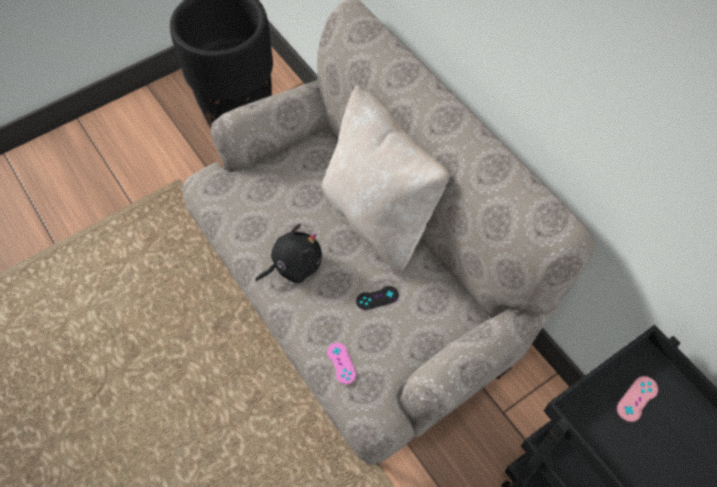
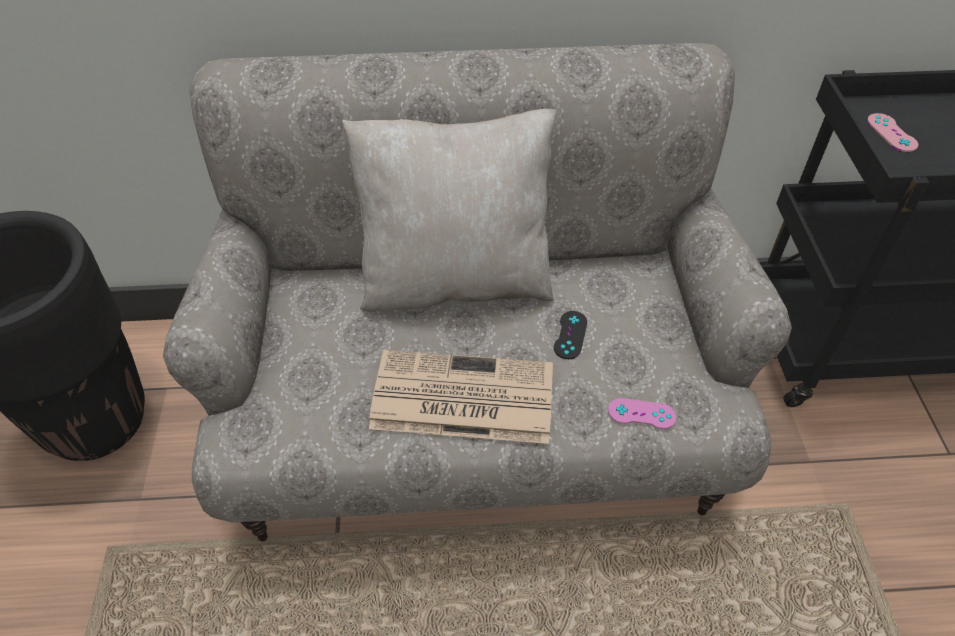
camera: 60 degrees left, 10 degrees down
black plush toy [255,224,322,283] -> newspaper [369,350,553,444]

